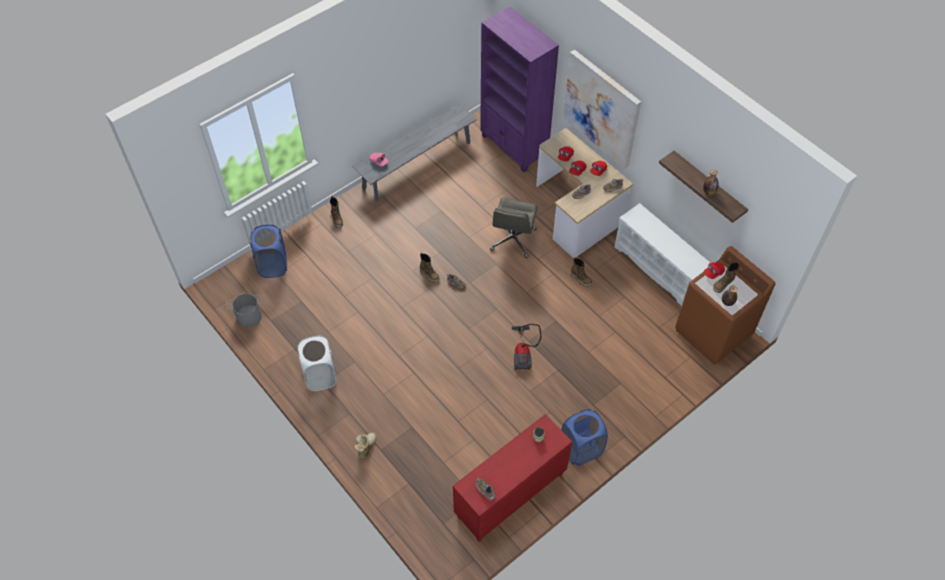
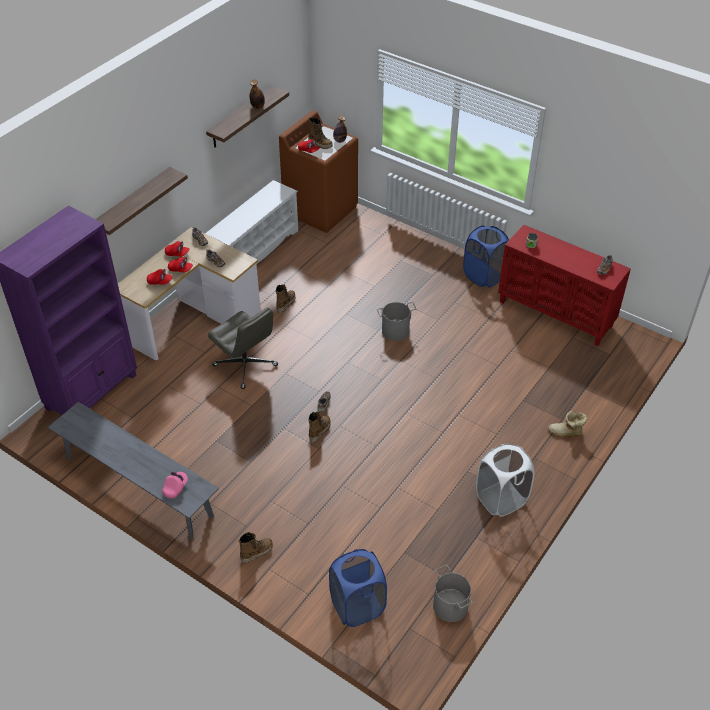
camera: 105 degrees left, 10 degrees down
grey office chair [490,197,538,258] -> grey office chair turned 45 degrees clockwise [208,307,278,389]
vacuum cleaner [512,324,541,370] -> grey bucket [377,302,416,341]
picture [563,50,641,169] -> shelf [96,167,188,235]

